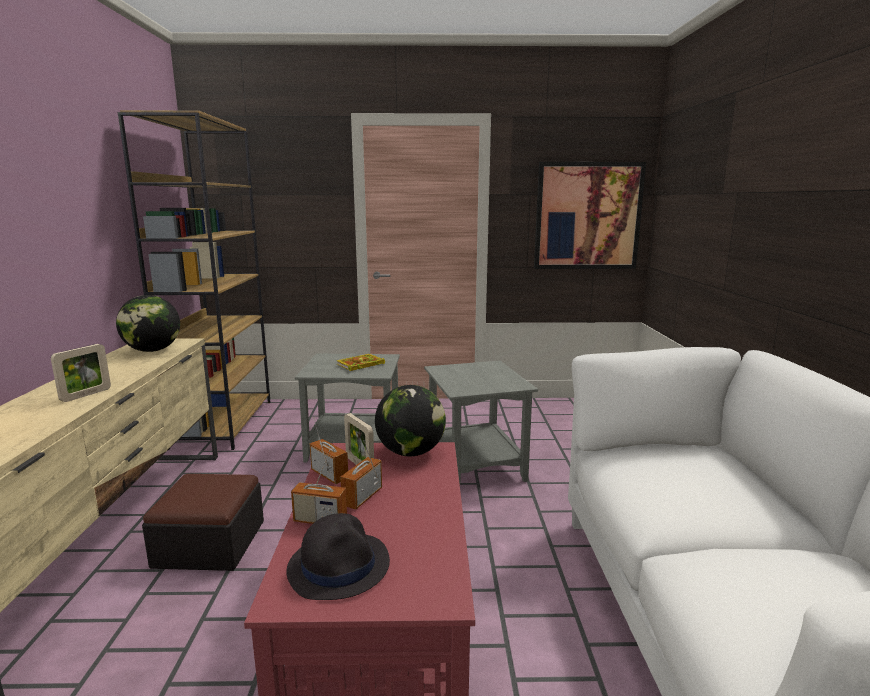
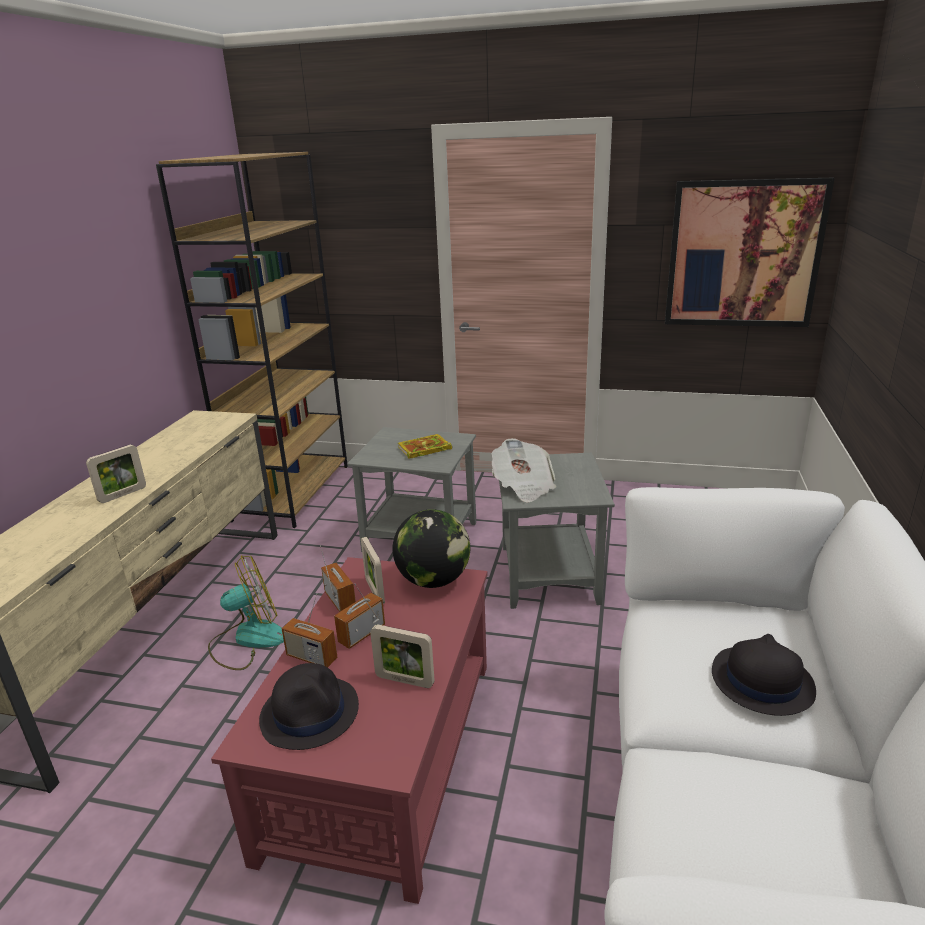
camera: 15 degrees right, 10 degrees up
globe [116,295,180,352] -> none
ottoman [142,474,264,571] -> fan [208,555,284,670]
none -> picture frame [370,625,435,688]
none -> newspaper [492,438,556,503]
none -> black hat [712,634,816,716]

